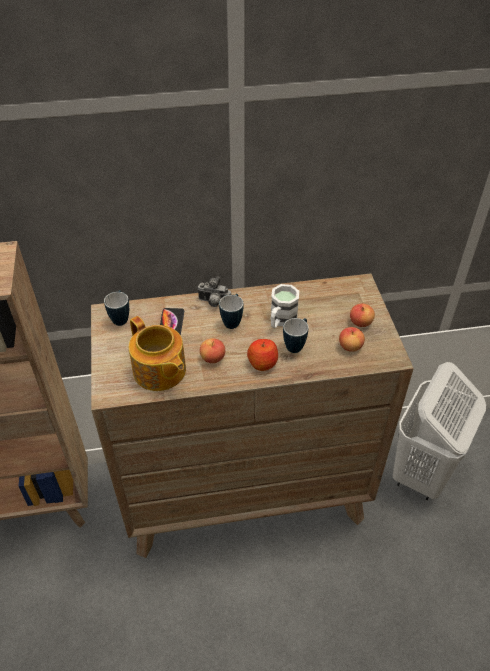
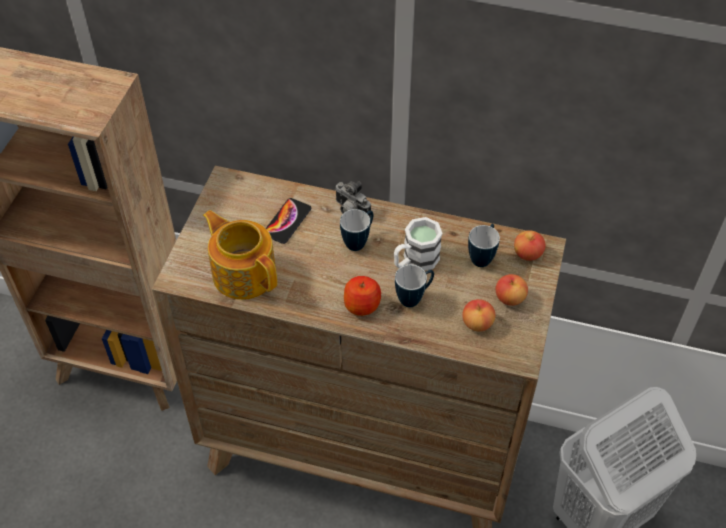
camera: 25 degrees right, 5 degrees up
mug [104,290,129,326] -> mug moved to [468,224,500,267]
teapot [129,316,186,391] -> teapot turned 150 degrees clockwise [203,210,277,300]
apple [200,338,225,363] -> apple moved to [514,230,546,261]

